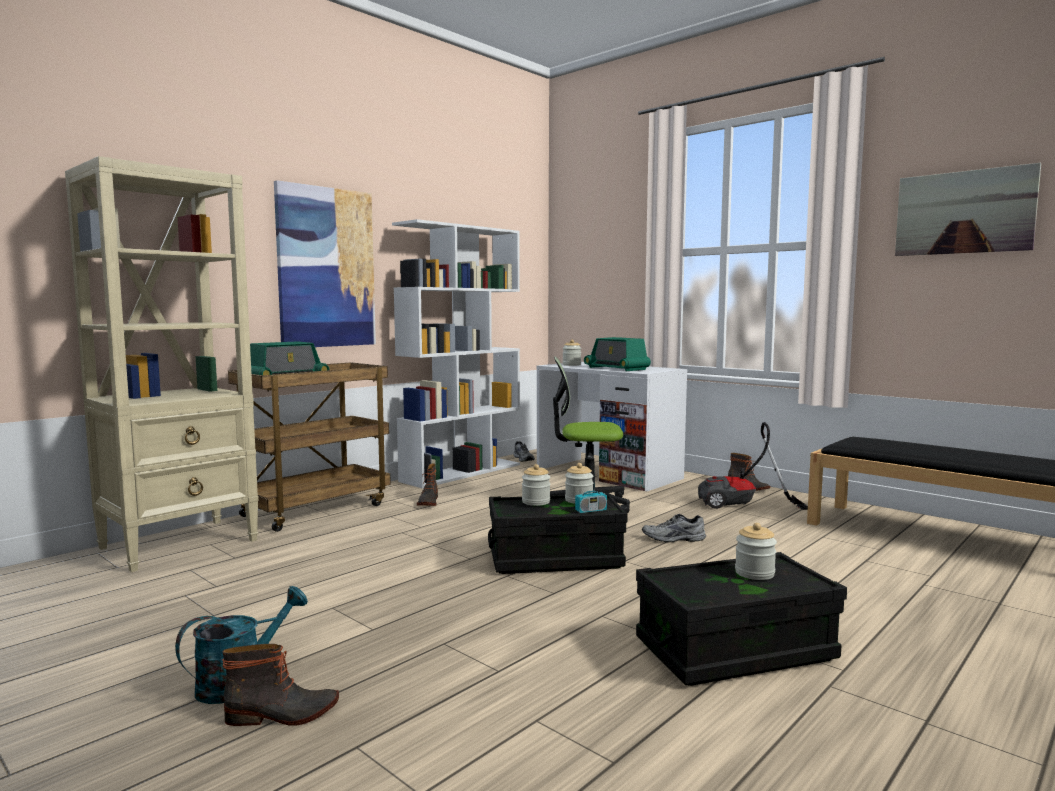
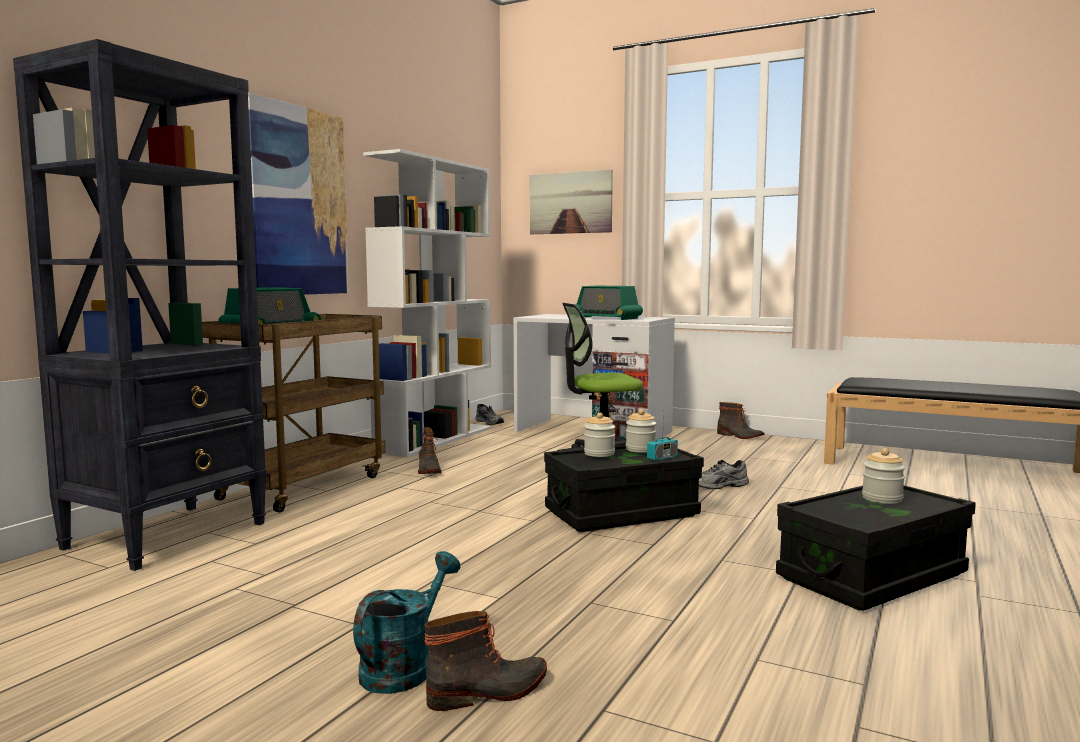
camera: 15 degrees left, 0 degrees up
beige bookcase [65,156,259,572] -> black bookcase [13,39,267,571]
jar [562,340,581,366] -> none
vacuum cleaner [698,422,808,510] -> none
picture [895,163,1041,256] -> picture moved to [530,169,613,234]

